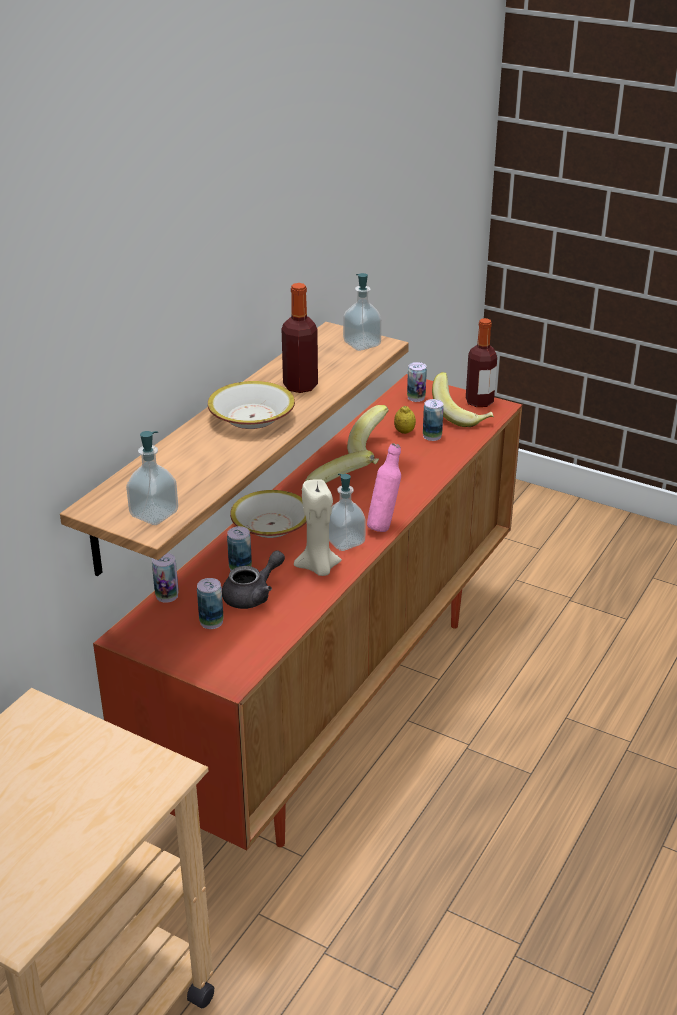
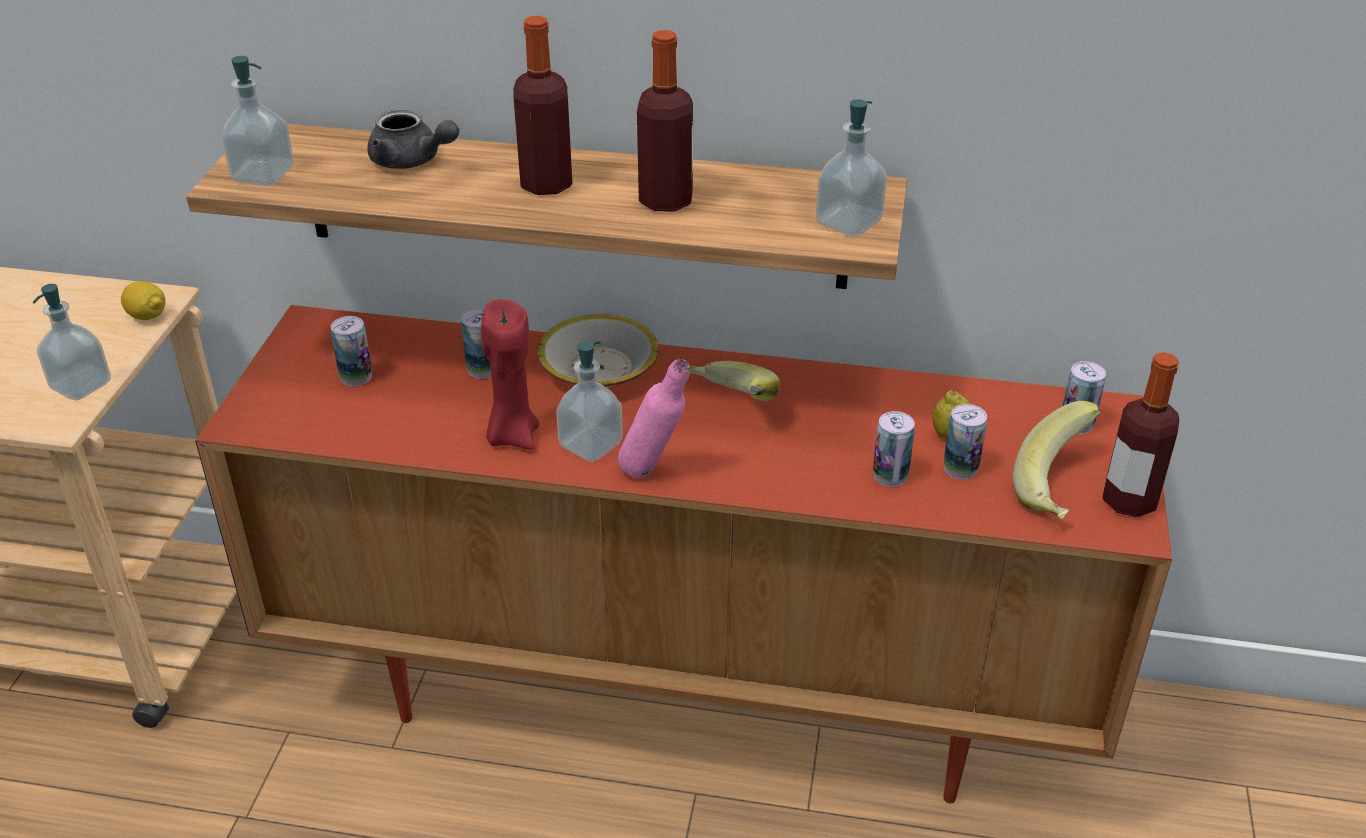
camera: 70 degrees right, 5 degrees up
can [152,553,179,603] -> can moved to [873,411,915,487]
bowl [208,381,295,429] -> bottle [514,16,572,195]
grey teapot [222,550,285,609] -> grey teapot moved to [367,109,459,169]
beige candle [294,479,342,576] -> red candle [481,299,539,449]
banana [347,405,389,464] -> none
none -> soap dispenser [33,284,111,401]
none -> lemon [121,281,166,320]

